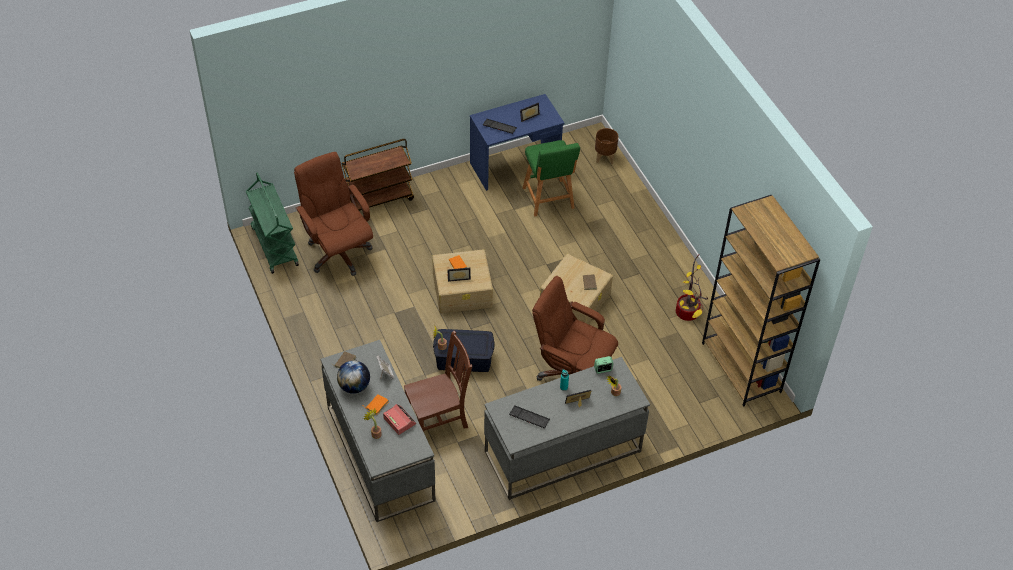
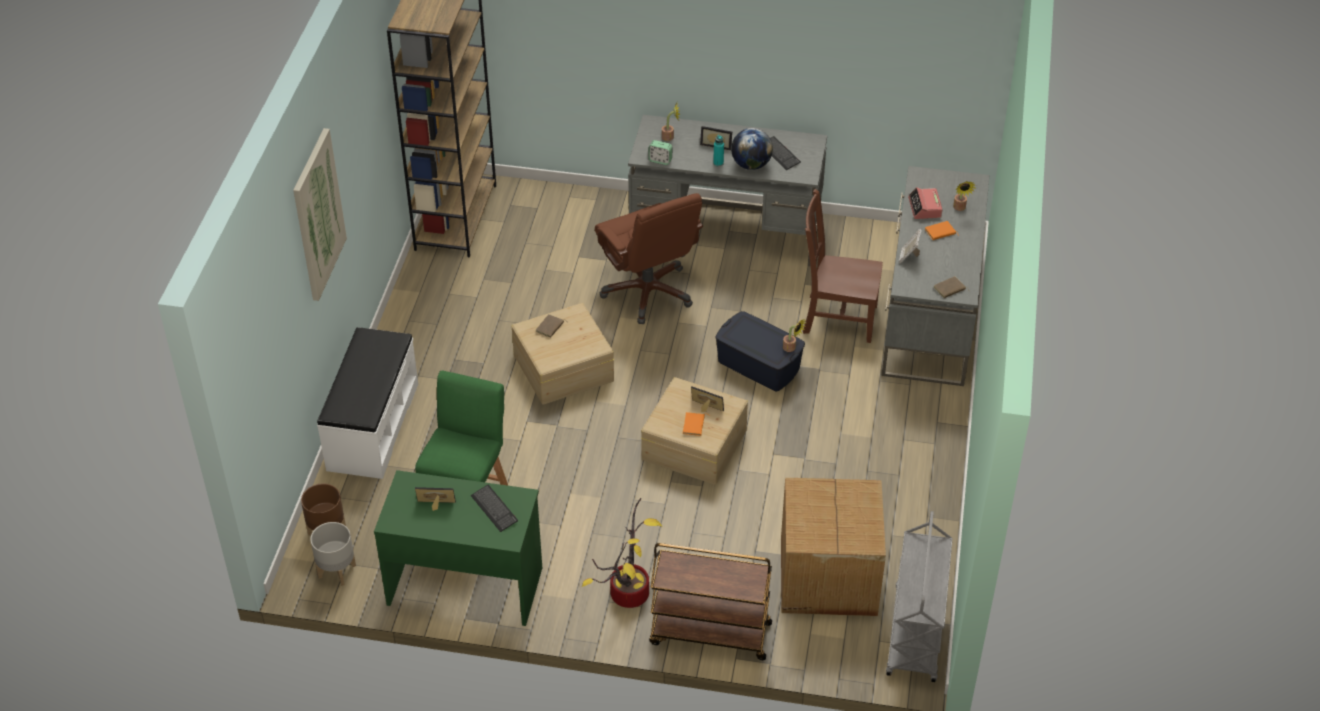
camera: 145 degrees left, 5 degrees down
green cart [246,172,299,274] -> grey cart [886,511,953,682]
brown office chair [294,152,373,276] -> cardboard box [781,478,886,616]
globe [337,360,370,394] -> globe moved to [731,128,773,170]
blue desk [470,94,564,191] -> green desk [374,470,542,626]
potted plant [676,255,708,321] -> potted plant moved to [582,498,662,608]
none -> picture [293,128,347,301]
none -> grey planter [310,522,356,586]
none -> white bench [317,327,418,479]

